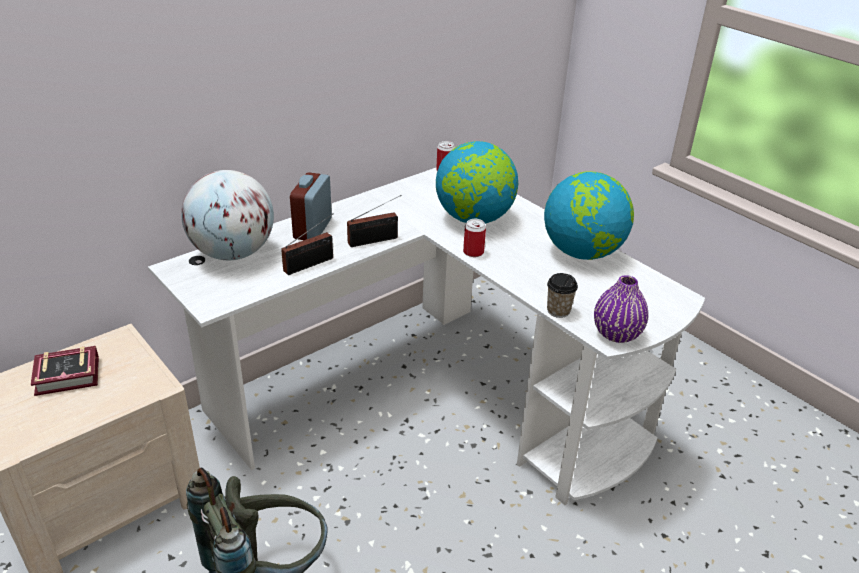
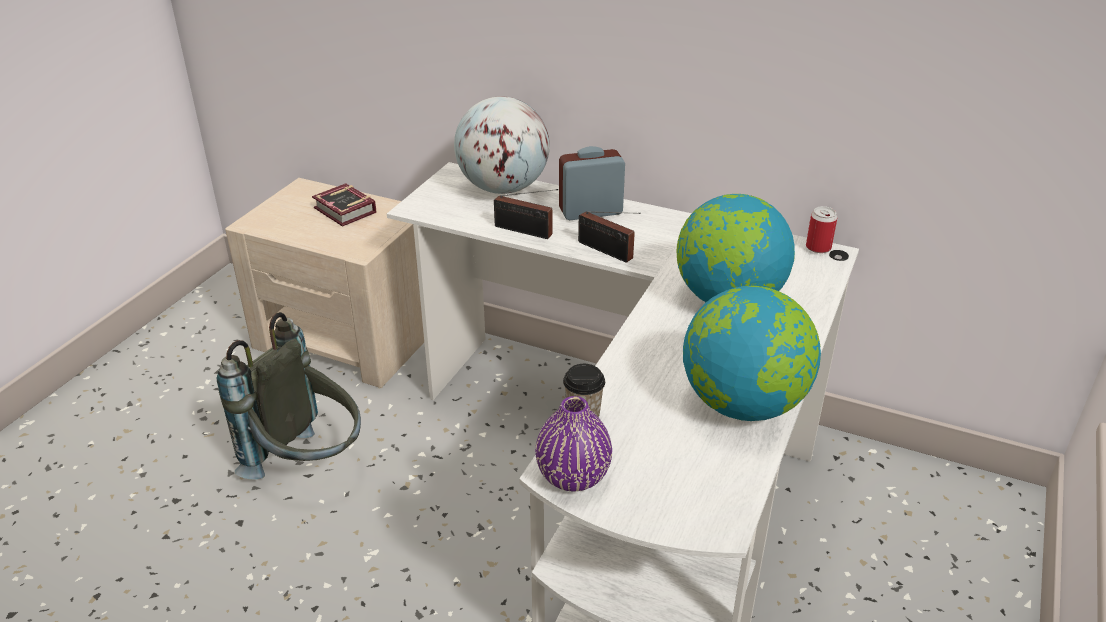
camera: 65 degrees right, 0 degrees up
can [463,219,486,257] -> none

